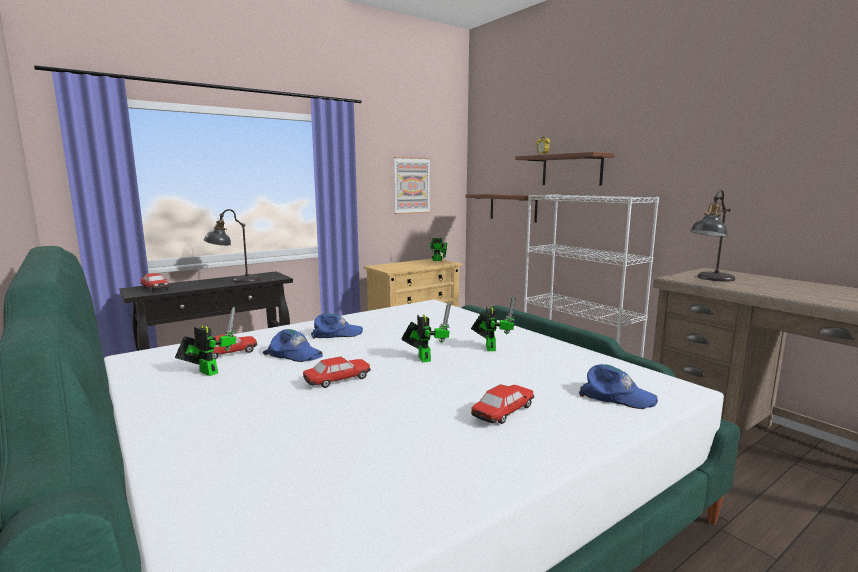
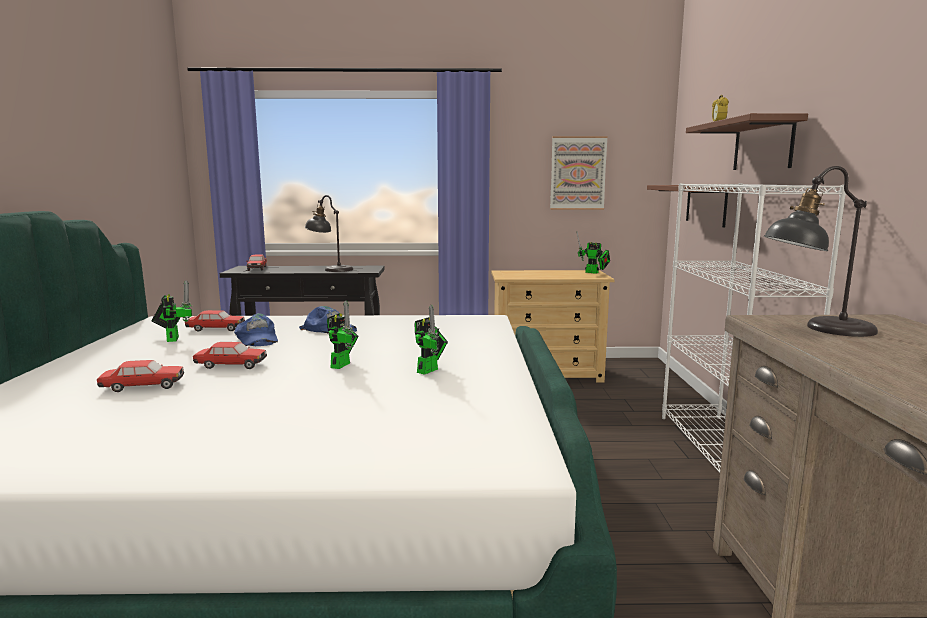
camera: 35 degrees right, 0 degrees up
toy car [471,385,534,424] -> toy car moved to [97,360,184,392]
blue cap [579,364,658,409] -> none

